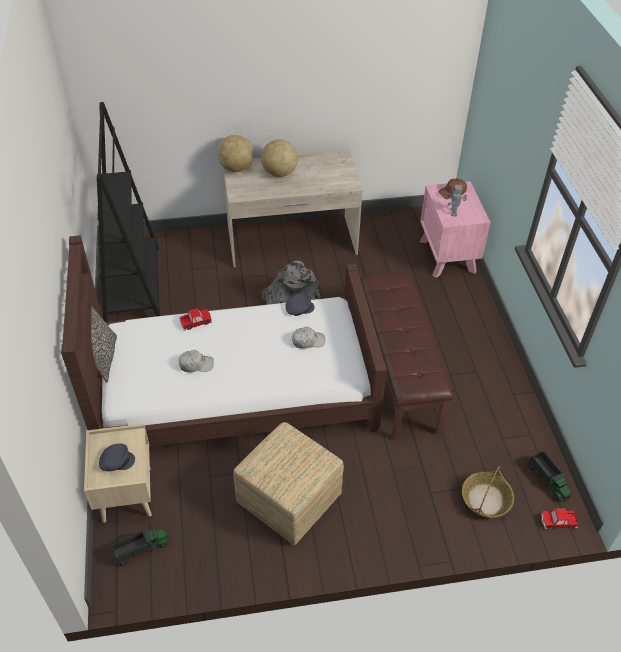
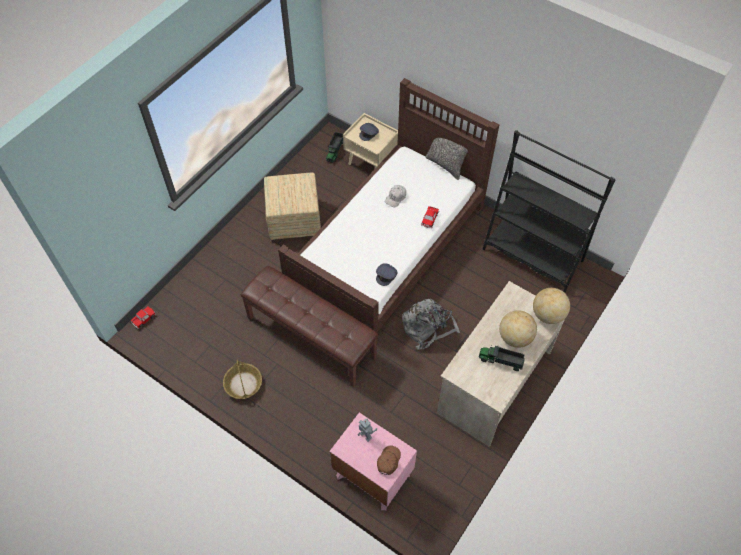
camera: 135 degrees right, 10 degrees up
white cap [292,327,326,349] -> none
basket [462,466,514,518] -> basket moved to [223,360,262,399]
toy truck [529,451,571,502] -> toy truck moved to [479,345,525,371]

